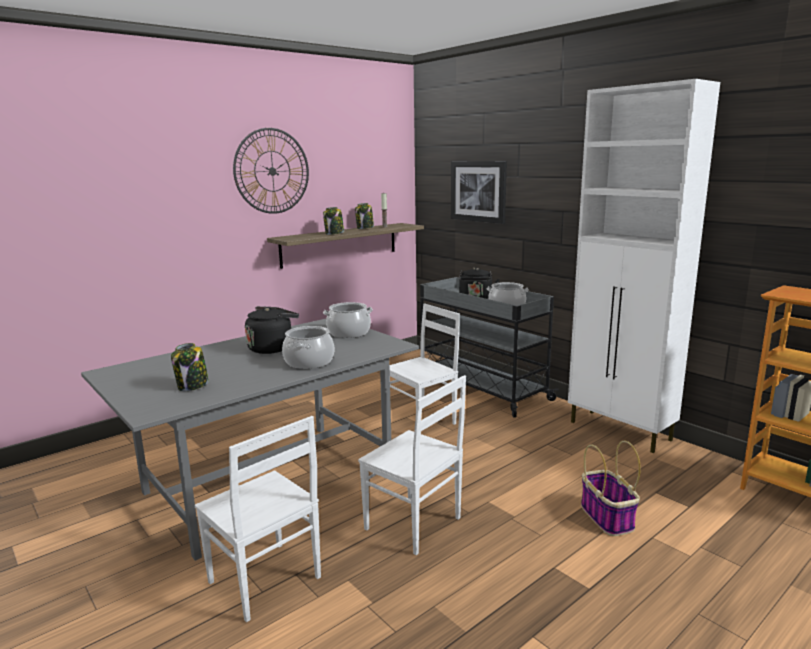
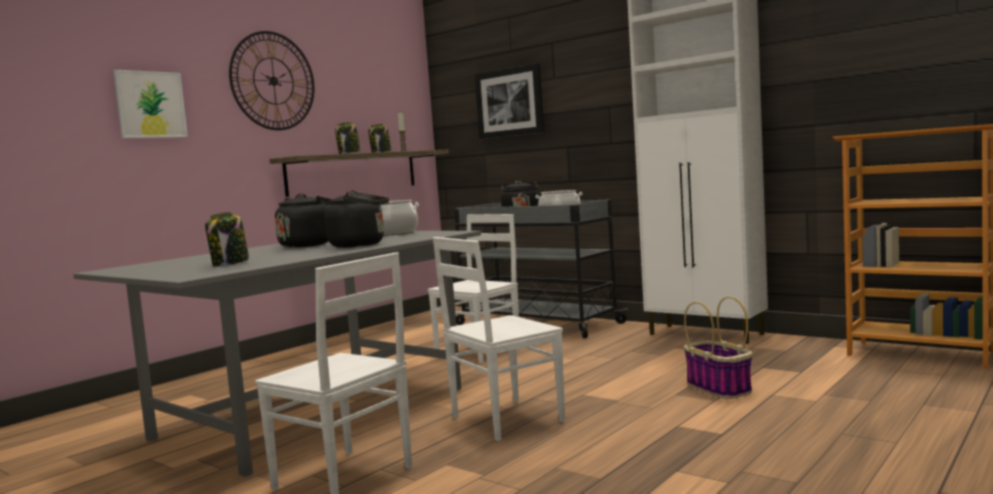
camera: 10 degrees left, 10 degrees down
cooking pot [282,326,335,369] -> black kettle [325,190,389,248]
white chair [358,375,466,555] -> white chair turned 120 degrees clockwise [433,237,565,441]
none -> picture [113,70,188,138]

